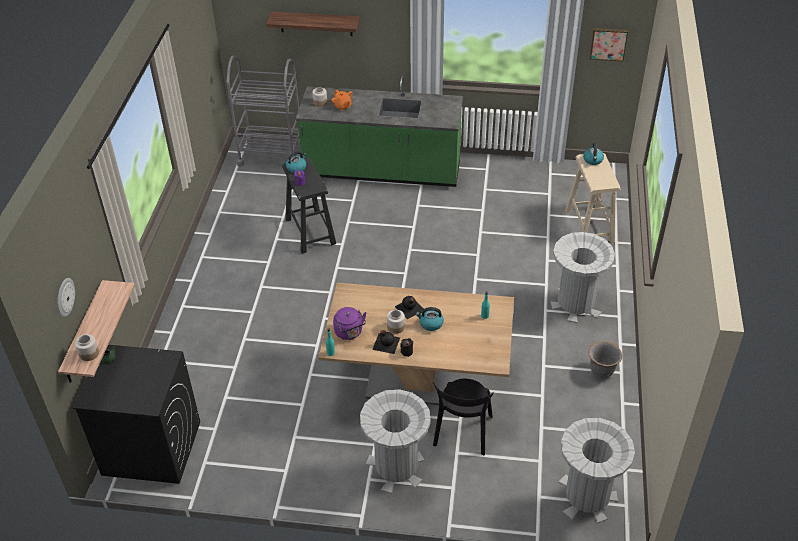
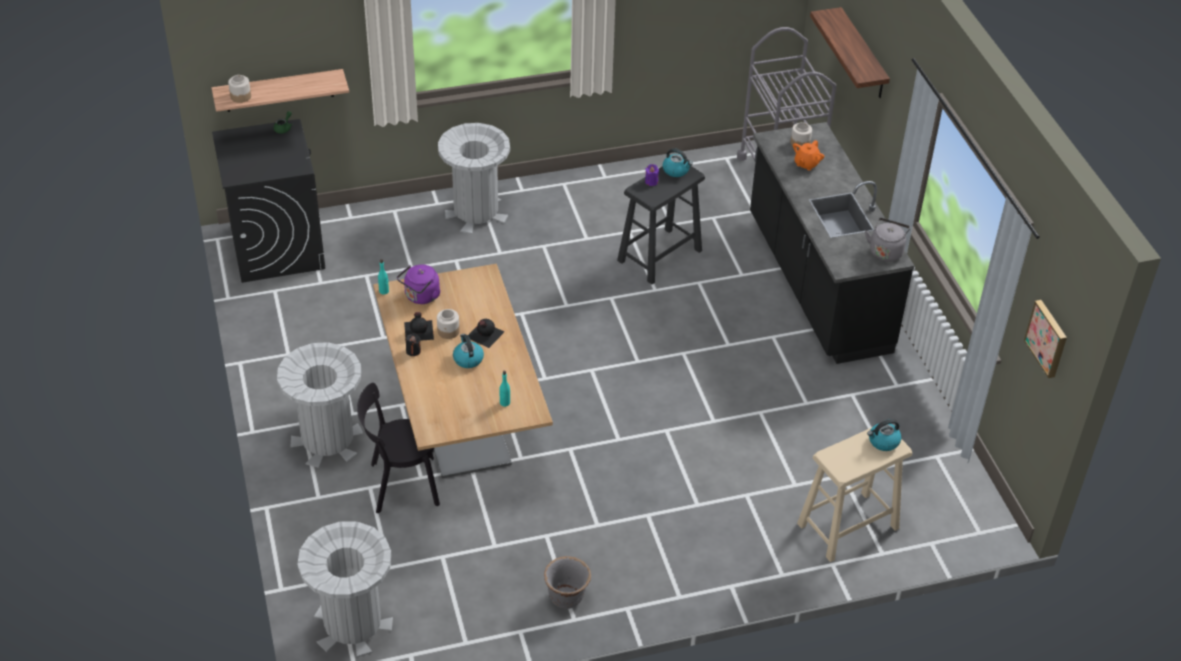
camera: 65 degrees right, 0 degrees up
wall clock [58,278,75,317] -> none
green counter [296,76,463,187] -> black counter [750,122,914,364]
grey trash can [550,232,615,323] -> grey trash can moved to [438,123,510,234]
none -> grey kettle [865,218,910,262]

